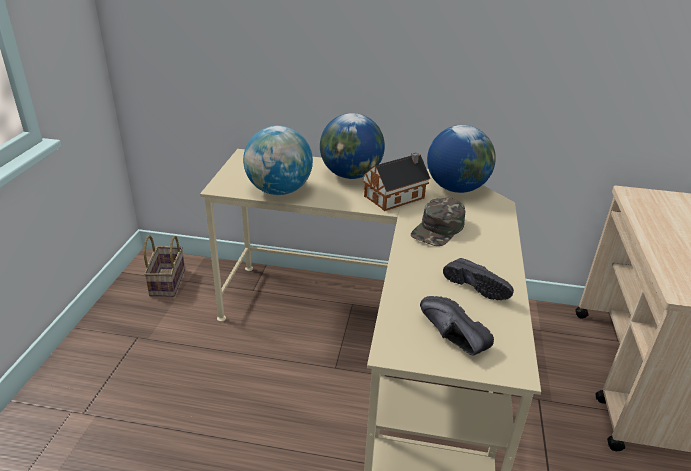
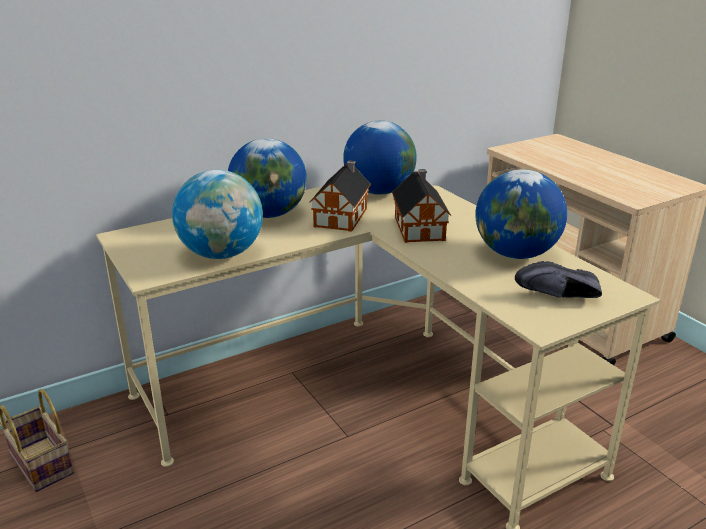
camera: 40 degrees left, 5 degrees down
green cap [411,198,466,246] -> toy house [392,169,451,243]
black shoe [443,258,514,300] -> globe [475,169,567,259]

